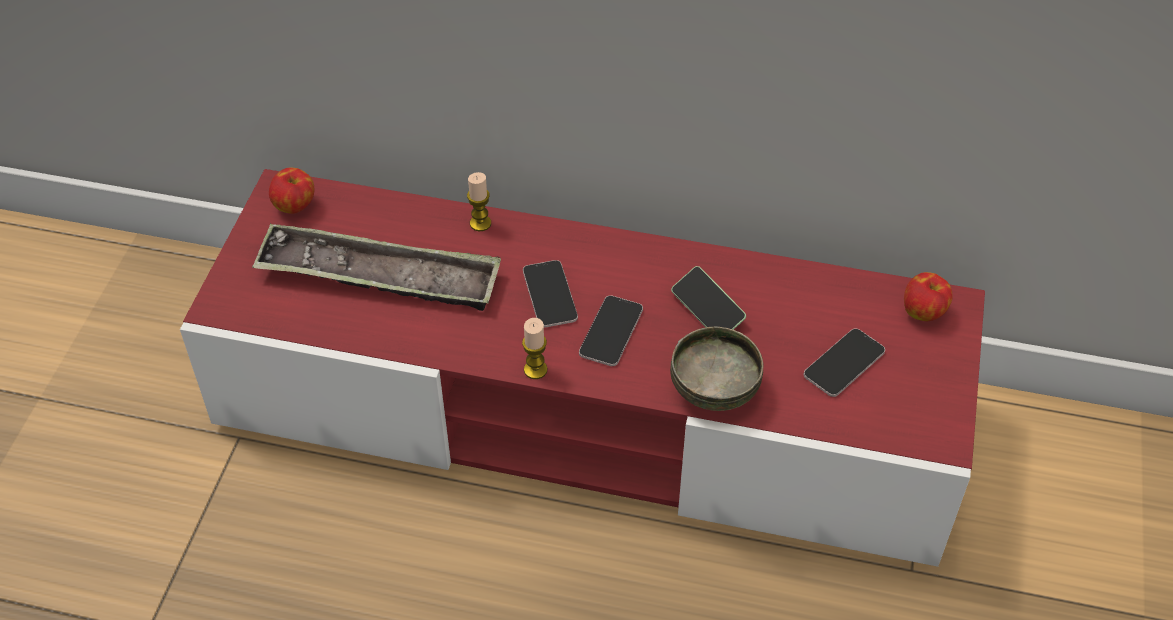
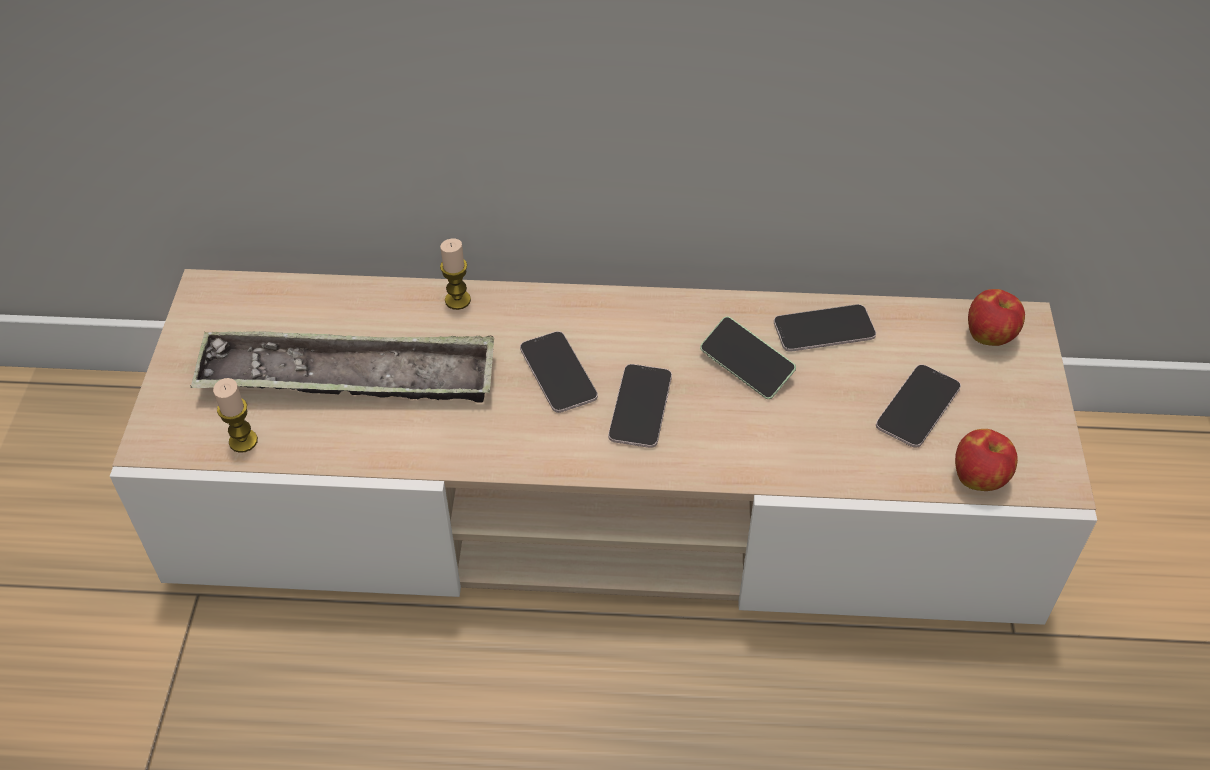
camera: 10 degrees left, 0 degrees up
red tv stand [180,169,985,567] -> beige tv stand [110,269,1097,625]
apple [269,168,314,214] -> apple moved to [955,429,1018,491]
candle [522,318,547,379] -> candle moved to [213,378,258,453]
bowl [670,326,764,411] -> none
none -> phone [774,304,876,352]

